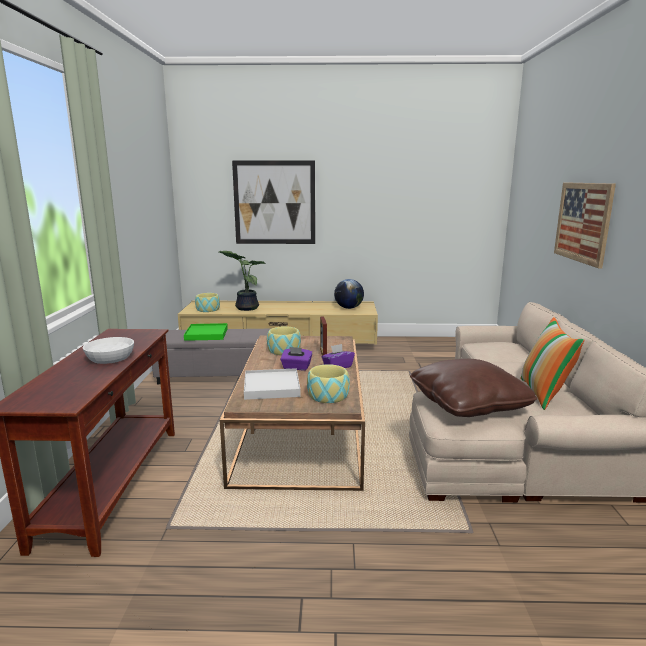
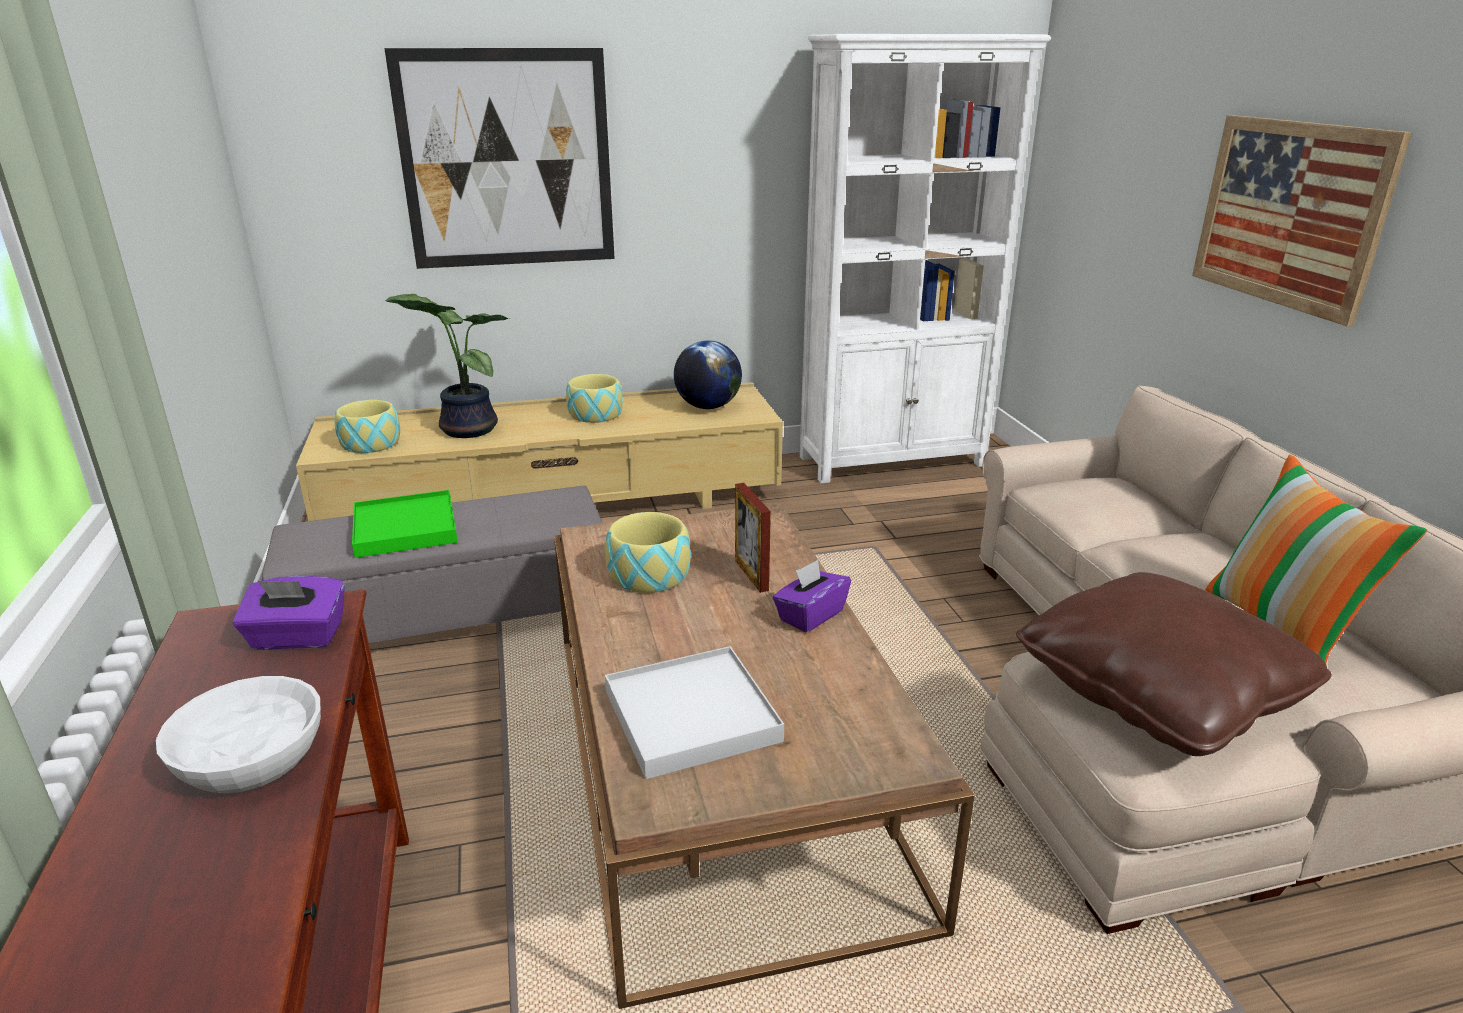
camera: 15 degrees left, 10 degrees up
purple tissue box [280,347,312,370] -> purple tissue box moved to [233,576,345,650]
bowl [307,364,350,403] -> bowl moved to [566,374,623,423]
none -> white bookcase [800,34,1051,483]

